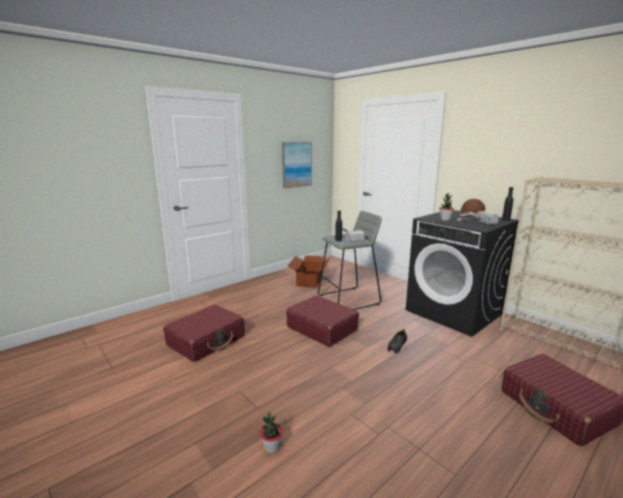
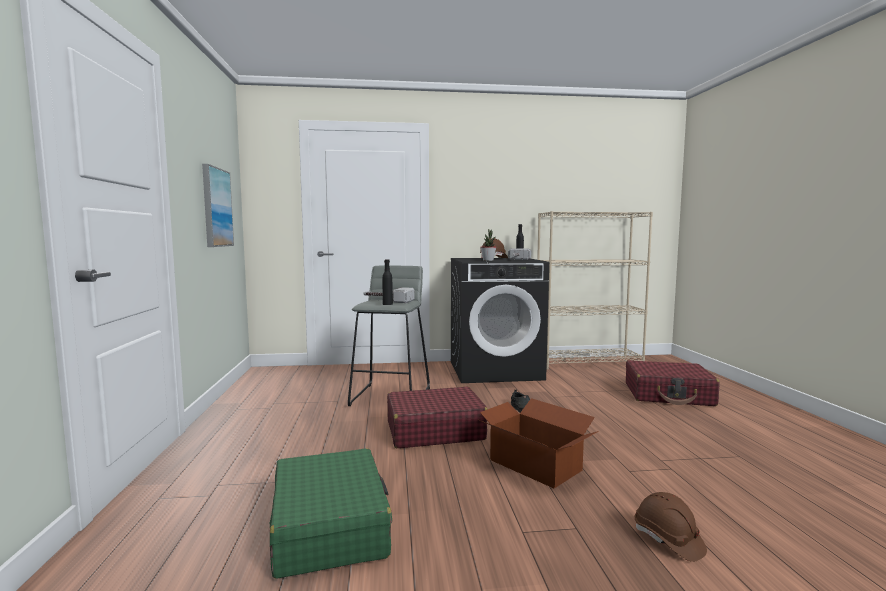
camera: 55 degrees left, 10 degrees down
red suitcase [163,305,245,362] -> green suitcase [270,448,392,579]
potted plant [260,412,283,453] -> brown hard hat [635,492,707,562]
cardboard box [288,255,330,288] -> cardboard box moved to [477,398,599,488]

